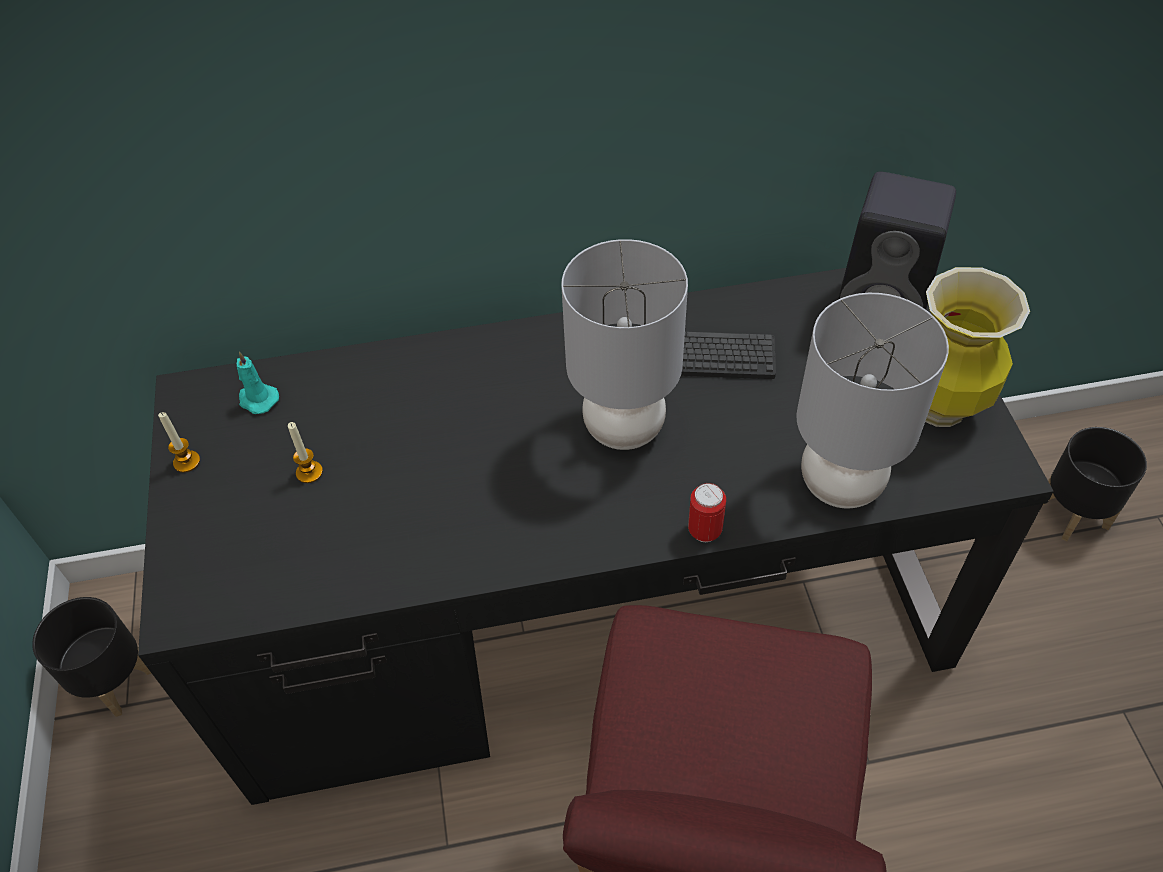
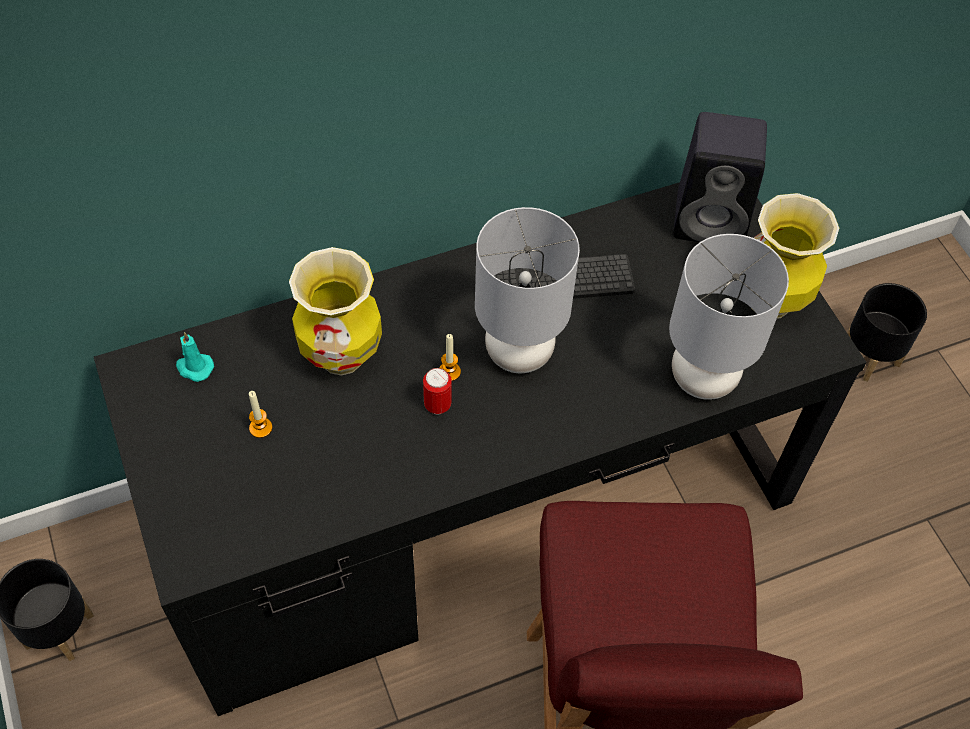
camera: 15 degrees left, 5 degrees up
candle [158,412,200,473] -> candle moved to [439,334,461,381]
can [688,483,726,542] -> can moved to [423,368,452,414]
none -> vase [289,247,382,376]

